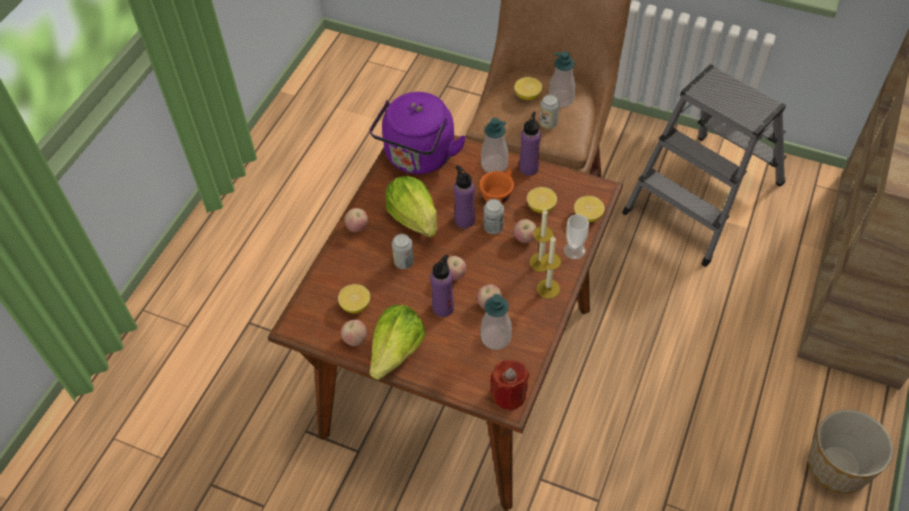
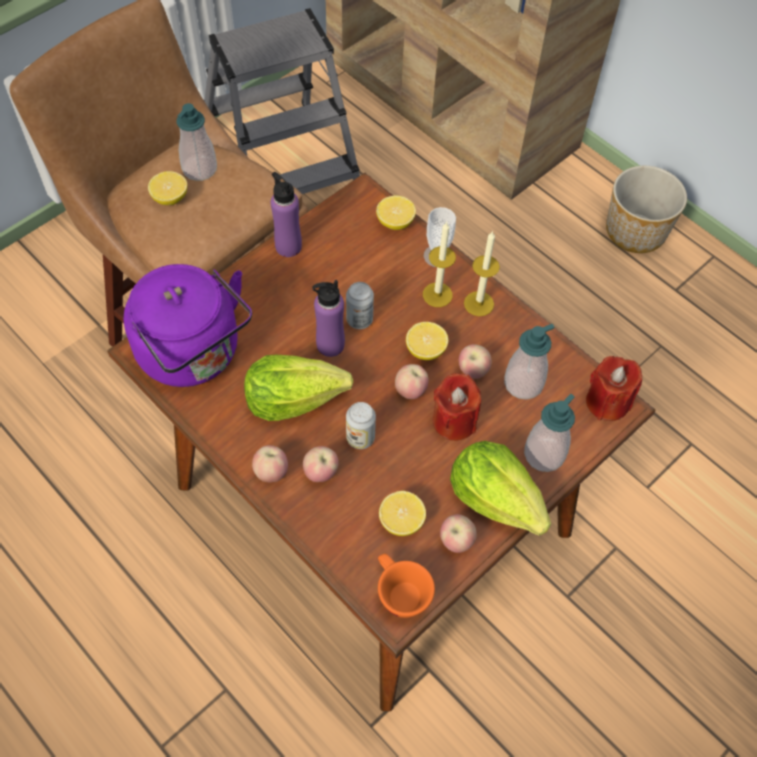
camera: 70 degrees left, 5 degrees up
purple bottle [430,254,454,317] -> red candle [433,373,481,441]
orange cup [479,170,514,204] -> orange cup moved to [378,554,435,618]
soap dispenser [481,118,508,173] -> soap dispenser moved to [524,394,575,472]
apple [513,219,537,243] -> apple moved to [303,446,339,482]
lemon [527,187,557,213] -> lemon moved to [406,322,448,360]
can [540,94,559,129] -> none

